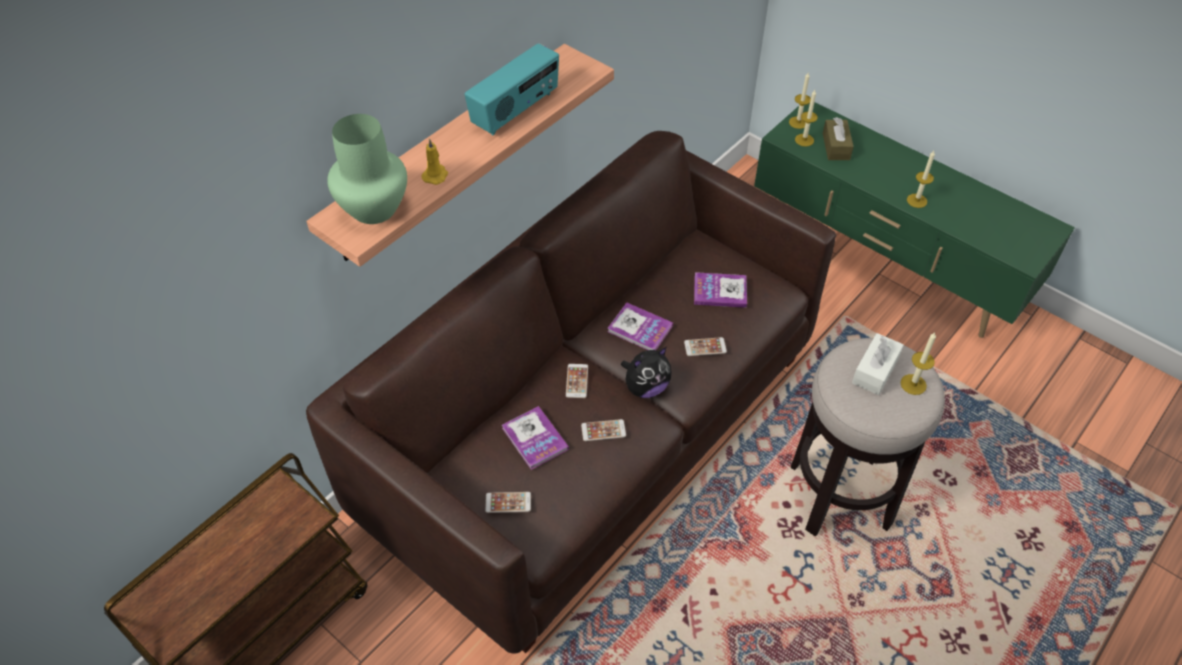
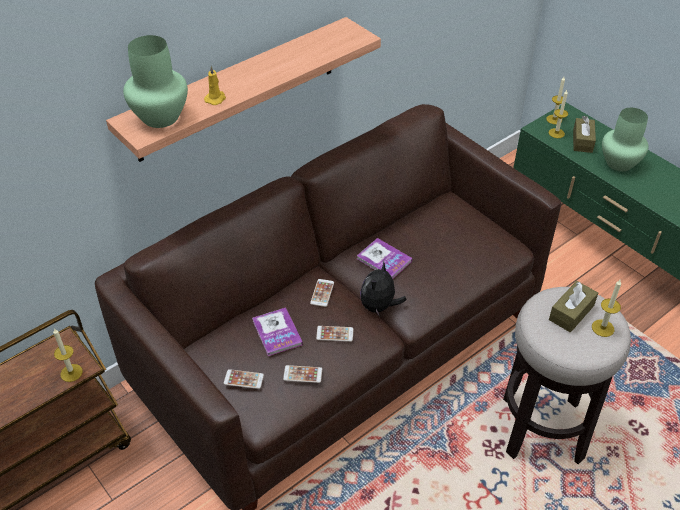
camera: 10 degrees right, 5 degrees down
radio [465,43,559,135] -> none
plush toy [621,347,672,398] -> plush toy turned 135 degrees clockwise [360,261,407,317]
phone [684,337,727,356] -> phone moved to [283,365,322,383]
book [694,272,747,308] -> none
white tissue box [852,333,904,395] -> brown tissue box [549,281,598,332]
candle [907,151,935,208] -> candle moved to [53,328,83,382]
none -> green vase [602,108,649,171]

